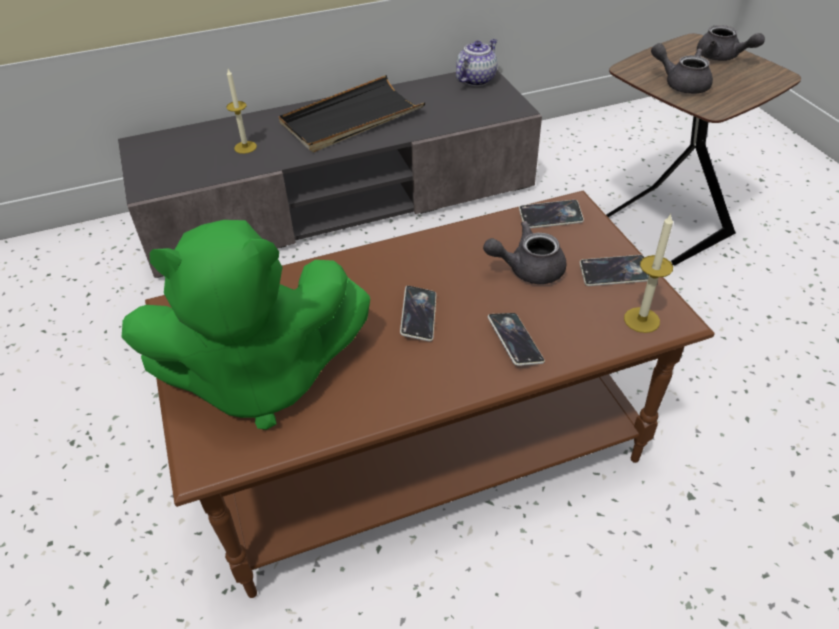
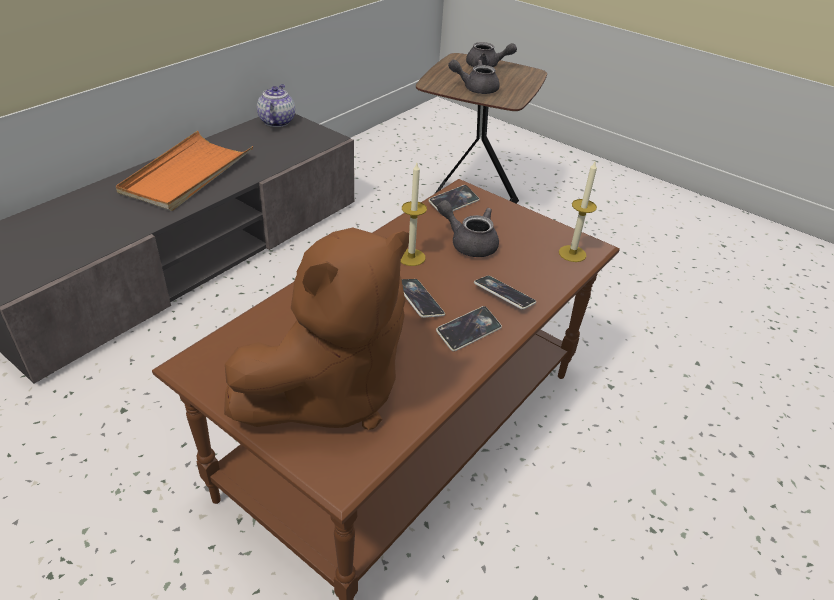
camera: 35 degrees left, 5 degrees down
green plush toy [122,220,370,430] -> brown plush toy [224,227,409,429]
candle [226,69,257,154] -> candle moved to [401,163,427,266]
black tray [279,75,425,152] -> orange tray [116,131,253,211]
grey teapot [483,221,566,284] -> grey teapot turned 75 degrees clockwise [437,200,499,257]
phone [580,255,649,286] -> phone moved to [436,306,502,351]

